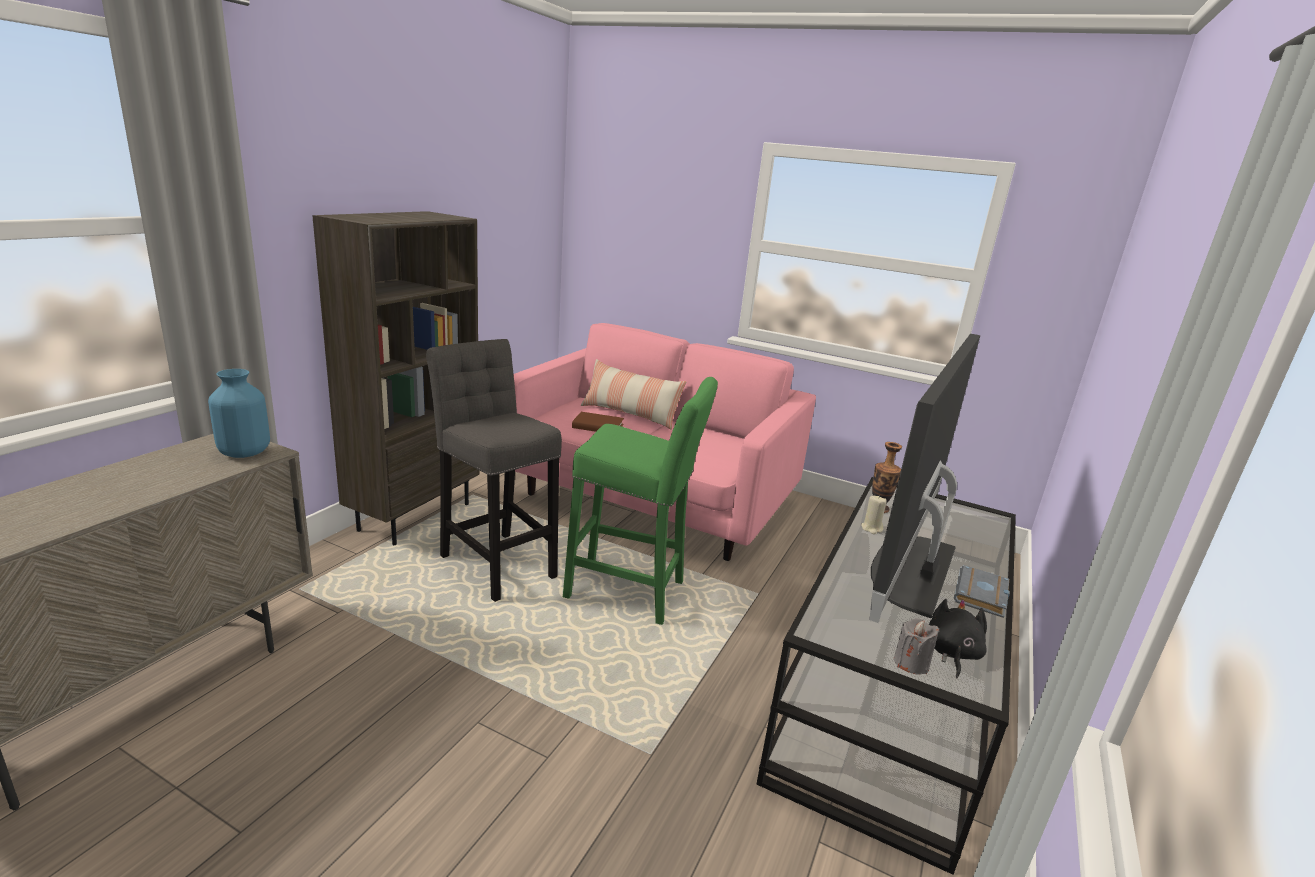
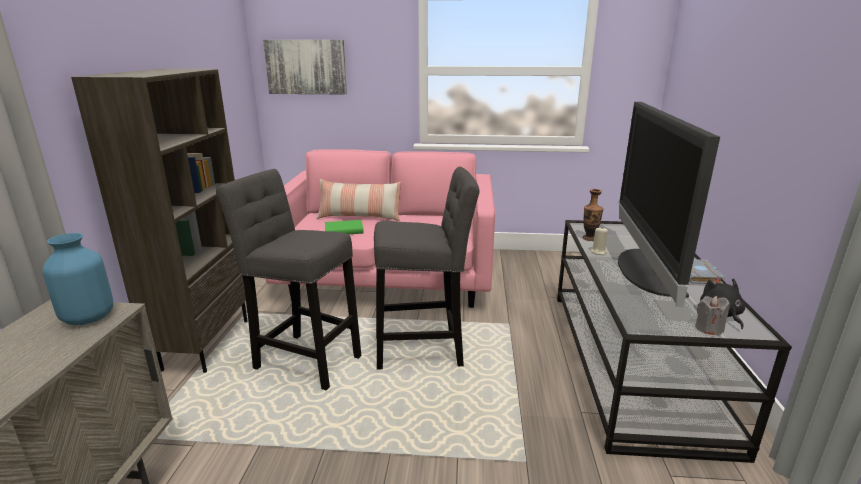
camera: 20 degrees left, 0 degrees up
green stool [563,377,718,625] -> grey stool [374,167,480,370]
brown book [572,412,624,432] -> green book [325,220,364,234]
none -> picture [263,40,347,94]

